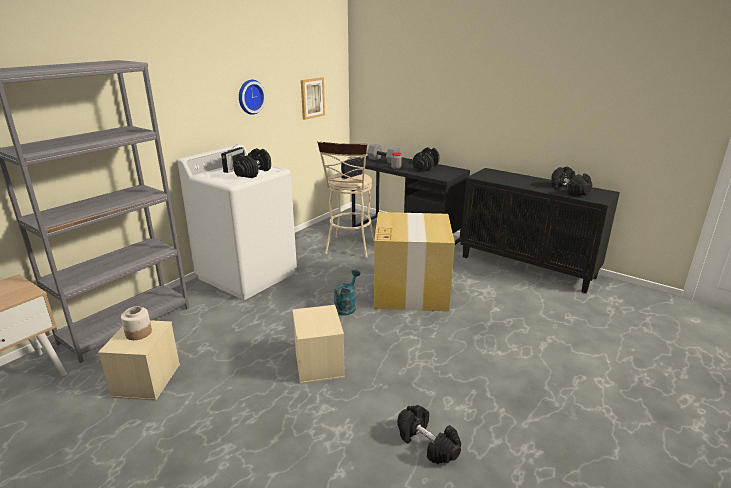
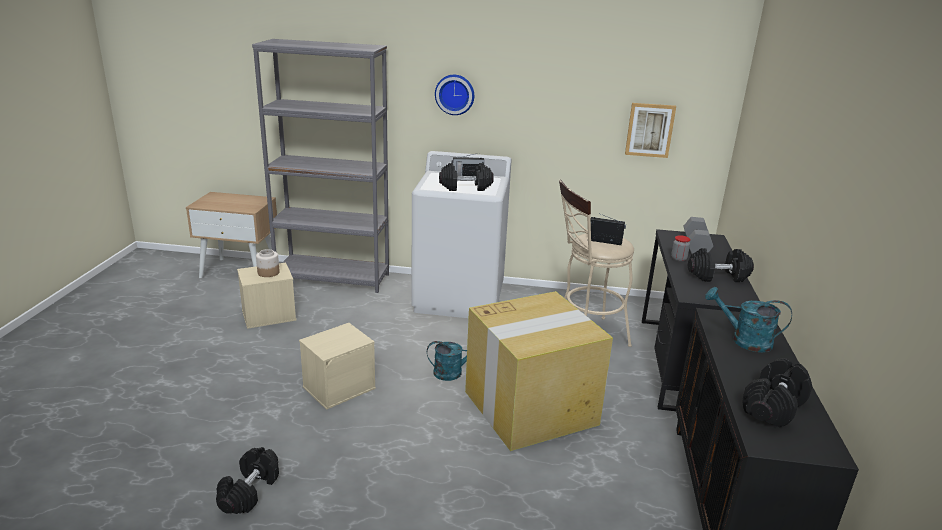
camera: 60 degrees right, 0 degrees up
wall clock [239,80,266,115] -> wall clock moved to [435,75,474,115]
none -> turquoise watering can [705,287,792,352]

